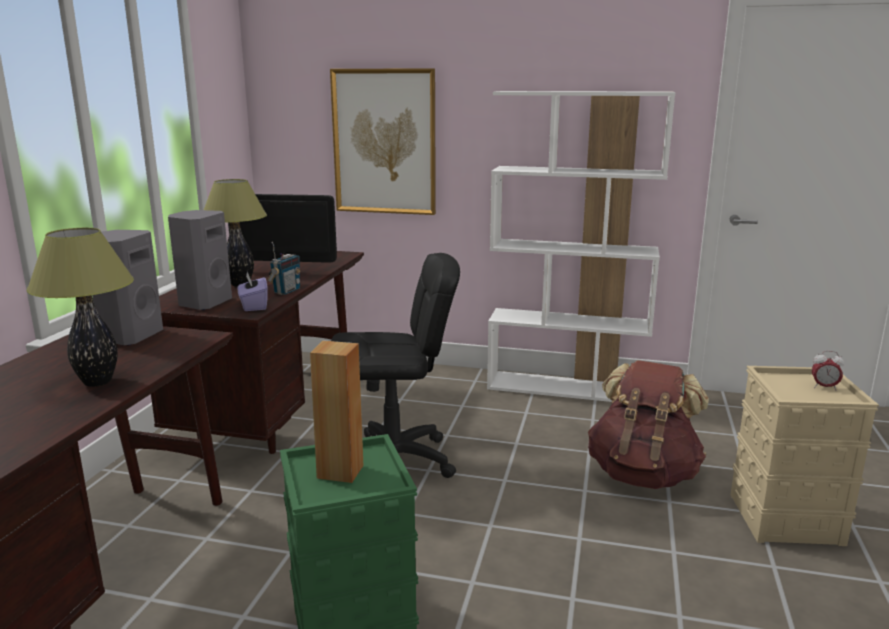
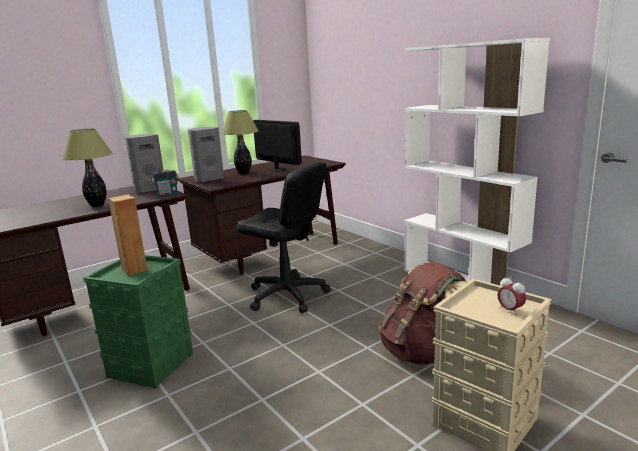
camera: 40 degrees right, 0 degrees up
purple tissue box [237,272,268,311] -> none
radio [268,242,300,295] -> radio moved to [151,160,179,196]
picture [330,68,436,215] -> none

